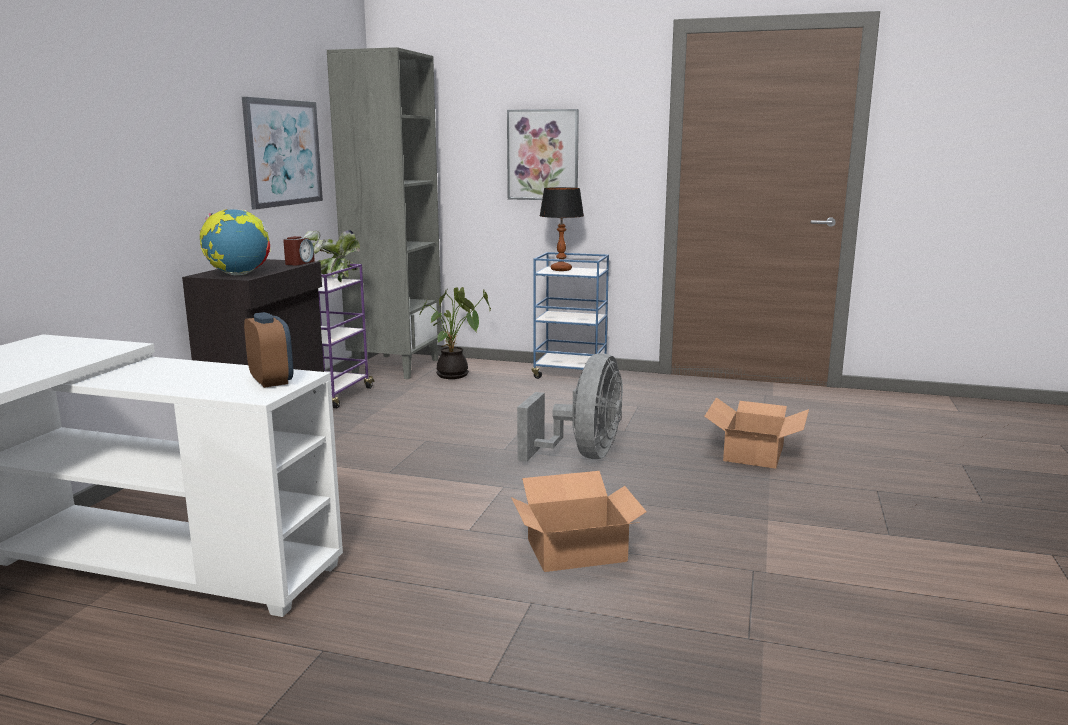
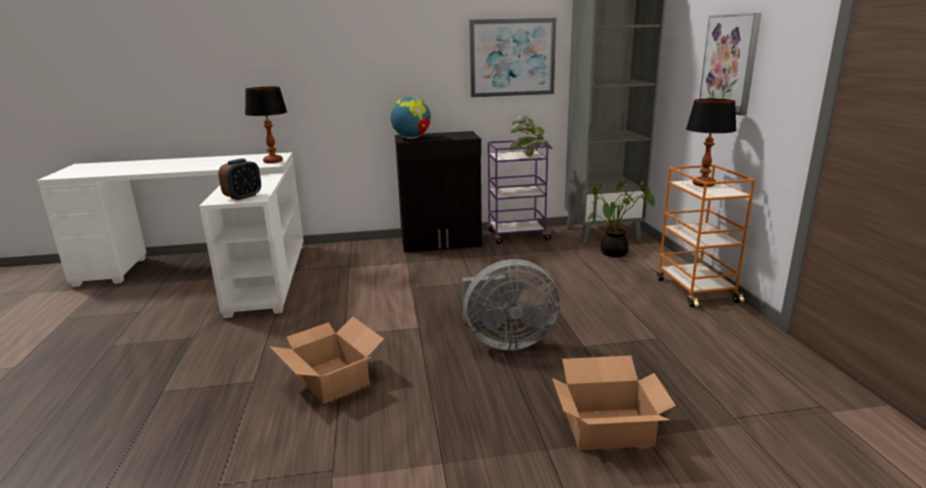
camera: 65 degrees right, 5 degrees up
alarm clock [283,236,315,266] -> none
blue cart [532,252,609,379] -> orange cart [656,164,755,307]
none -> table lamp [245,87,287,163]

